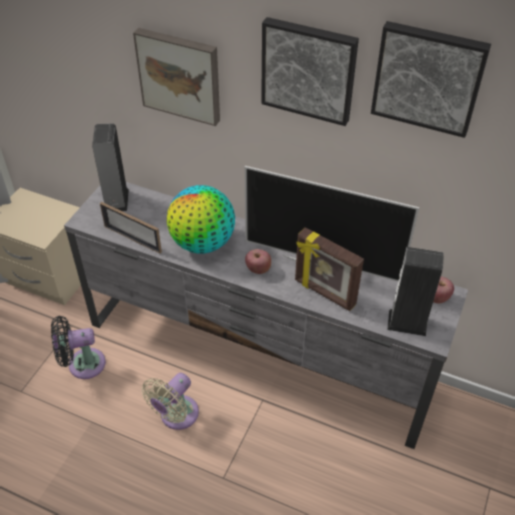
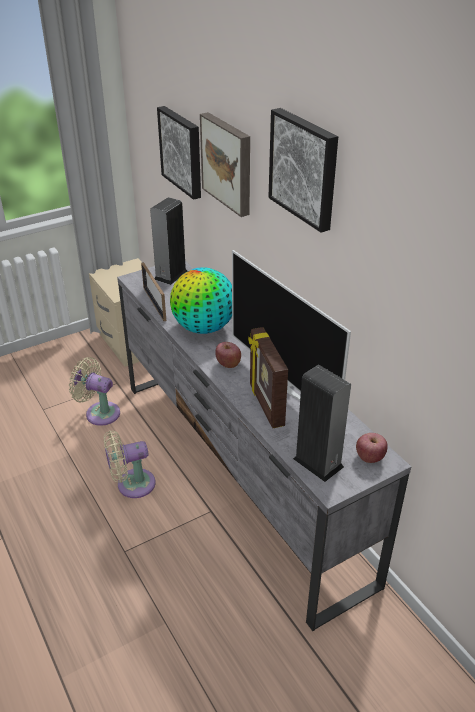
camera: 35 degrees right, 10 degrees down
black fan [51,316,106,379] -> beige fan [69,357,120,426]
picture [371,21,491,138] -> picture moved to [157,106,201,200]

